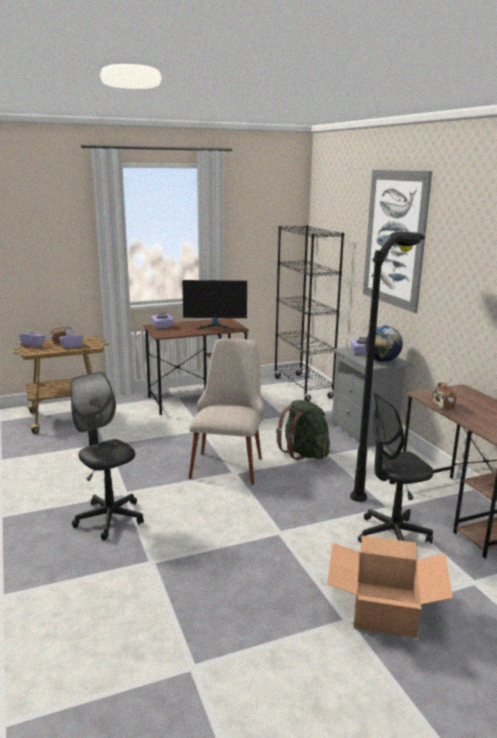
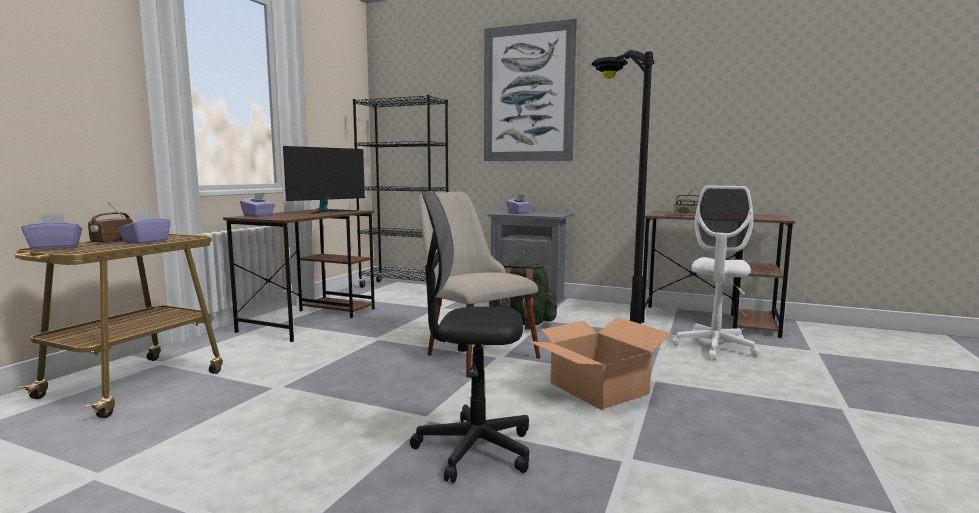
camera: 45 degrees left, 10 degrees down
cardboard box [327,536,453,638] -> cardboard box moved to [527,317,672,410]
black office chair [358,392,433,544] -> white office chair [672,185,759,360]
globe [365,325,403,362] -> none

